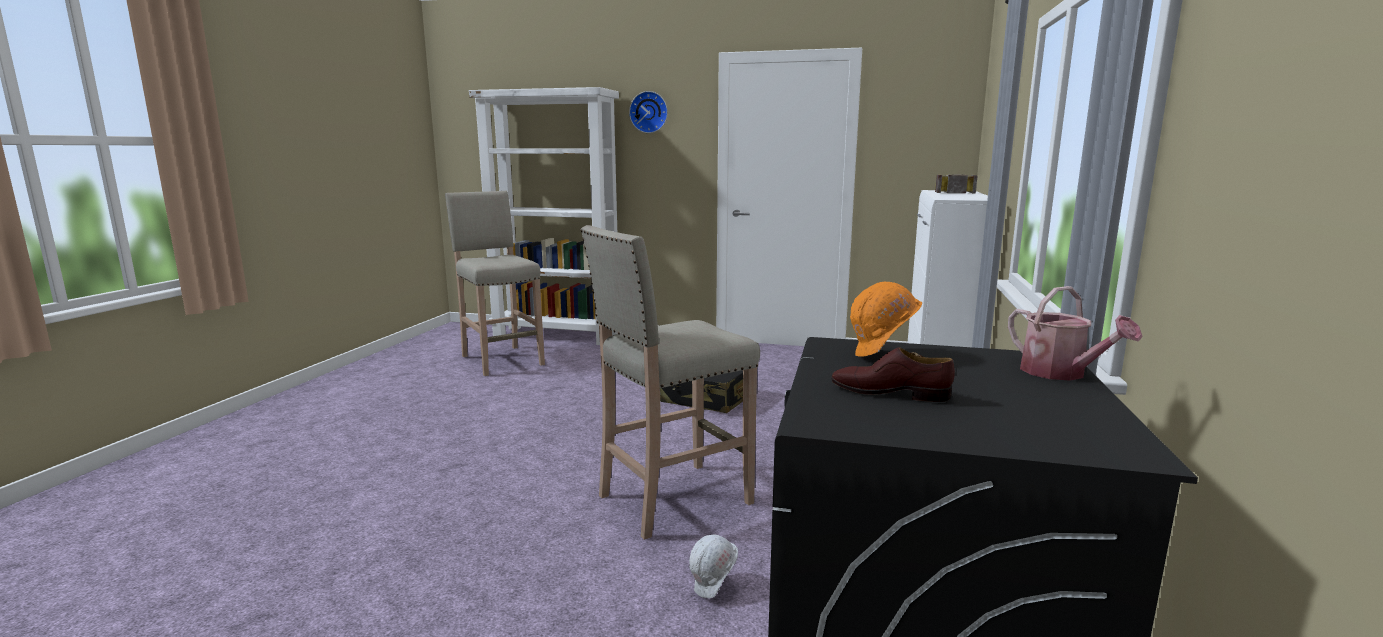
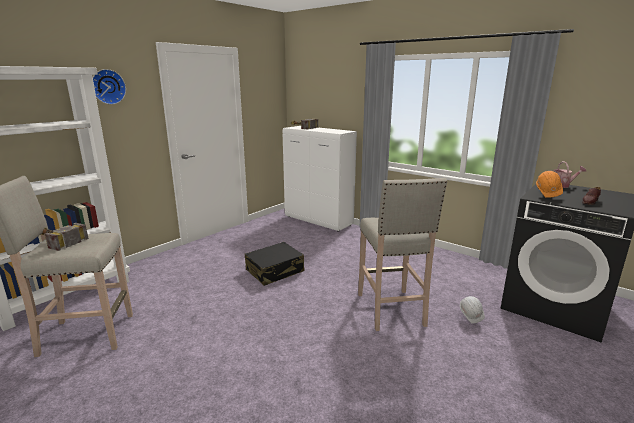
camera: 65 degrees left, 5 degrees up
none -> hammer [41,223,89,251]

